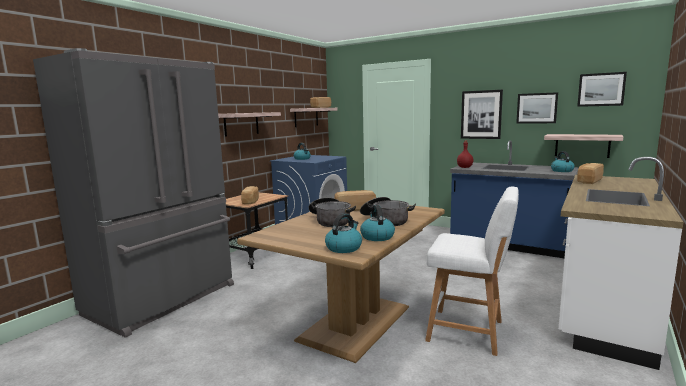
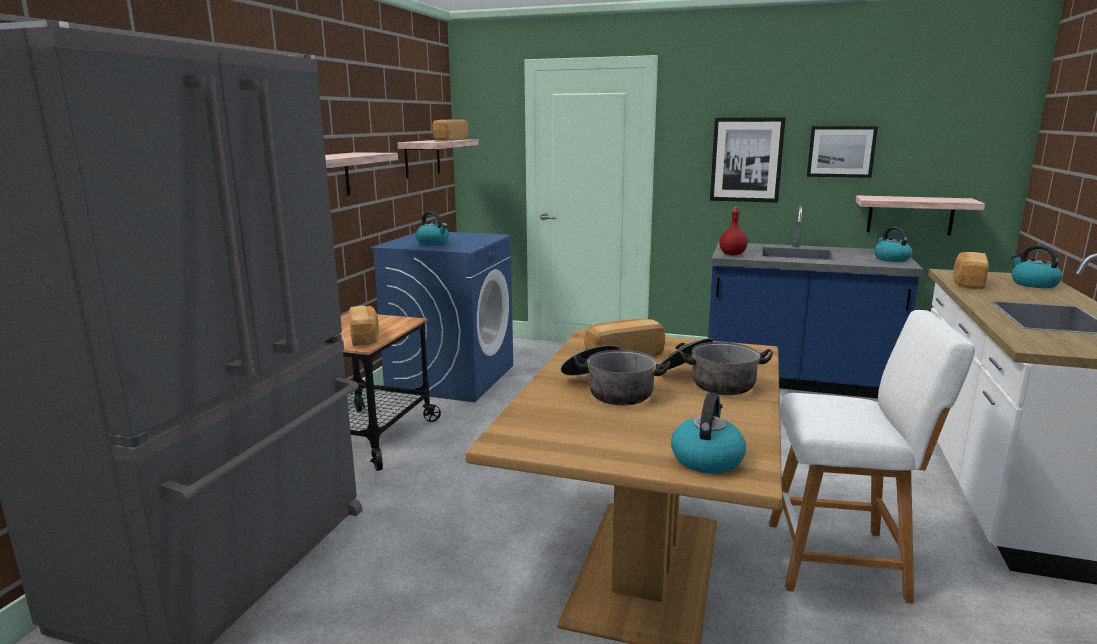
camera: 15 degrees left, 5 degrees up
kettle [360,205,395,241] -> kettle moved to [1011,245,1062,288]
picture [577,72,627,107] -> none

